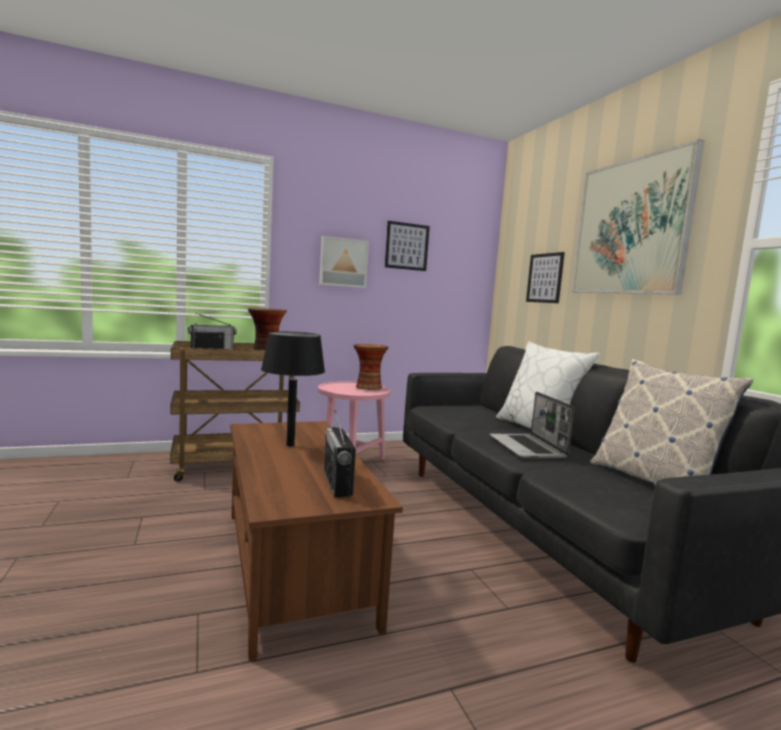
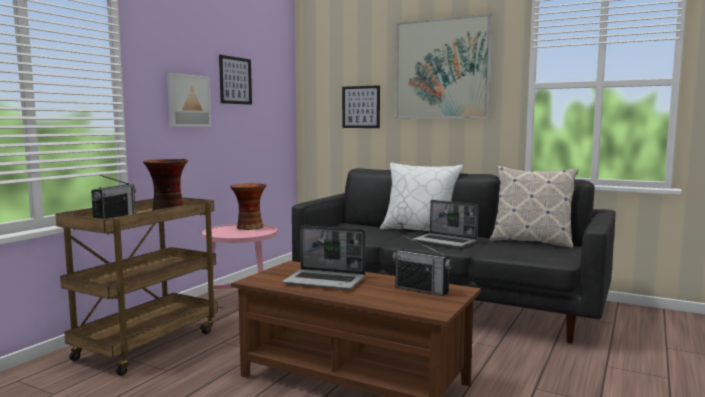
camera: 40 degrees left, 0 degrees up
black table lamp [261,332,325,447] -> laptop [282,225,366,290]

